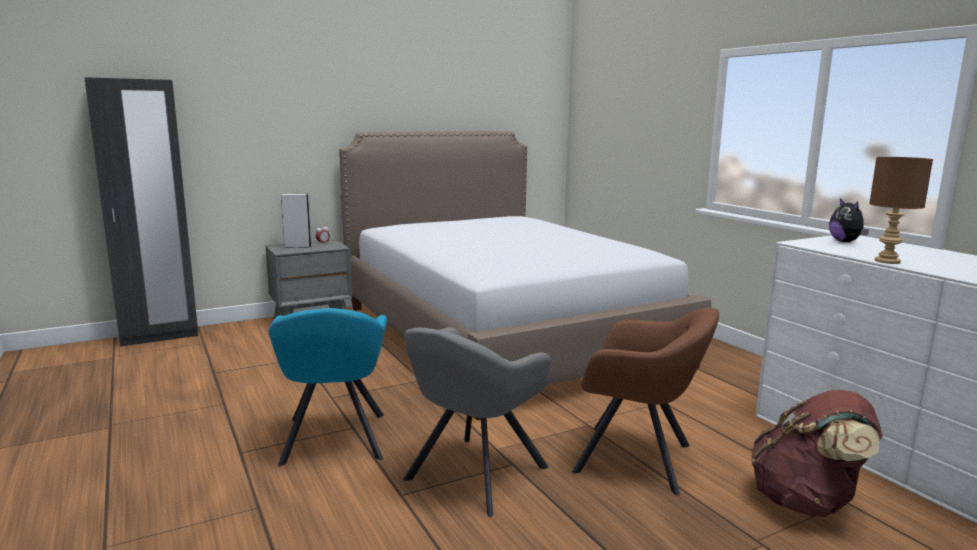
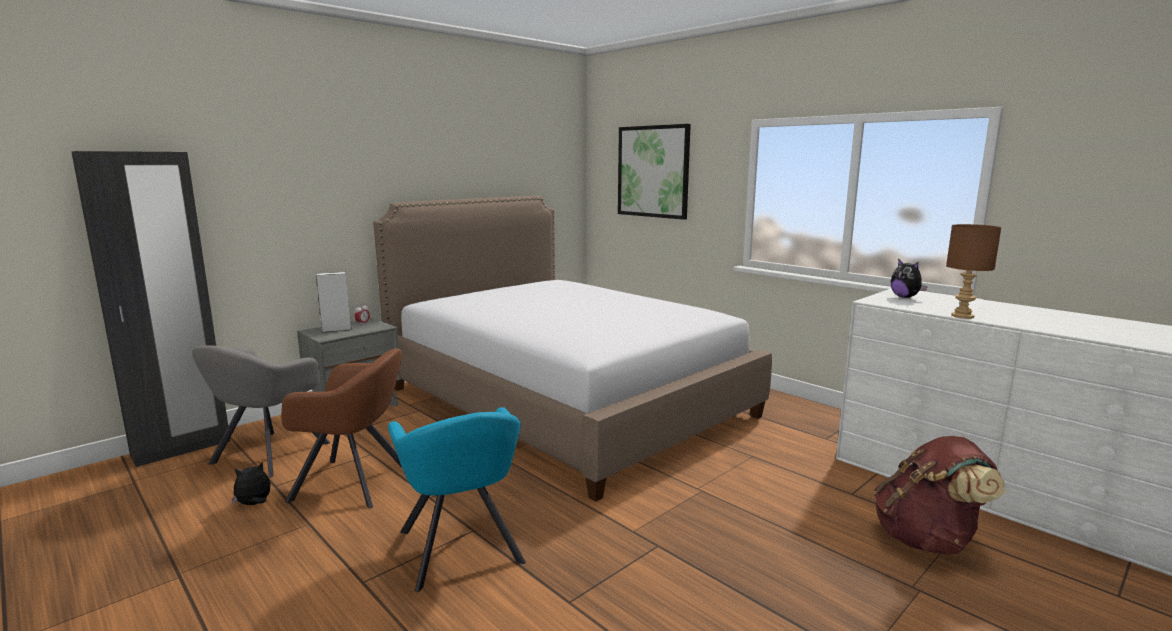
camera: 15 degrees left, 0 degrees up
grey armchair [403,327,551,517] -> grey armchair moved to [192,345,331,478]
brown armchair [572,308,719,495] -> brown armchair moved to [281,348,402,508]
none -> plush toy [232,461,271,505]
none -> picture [618,124,691,220]

